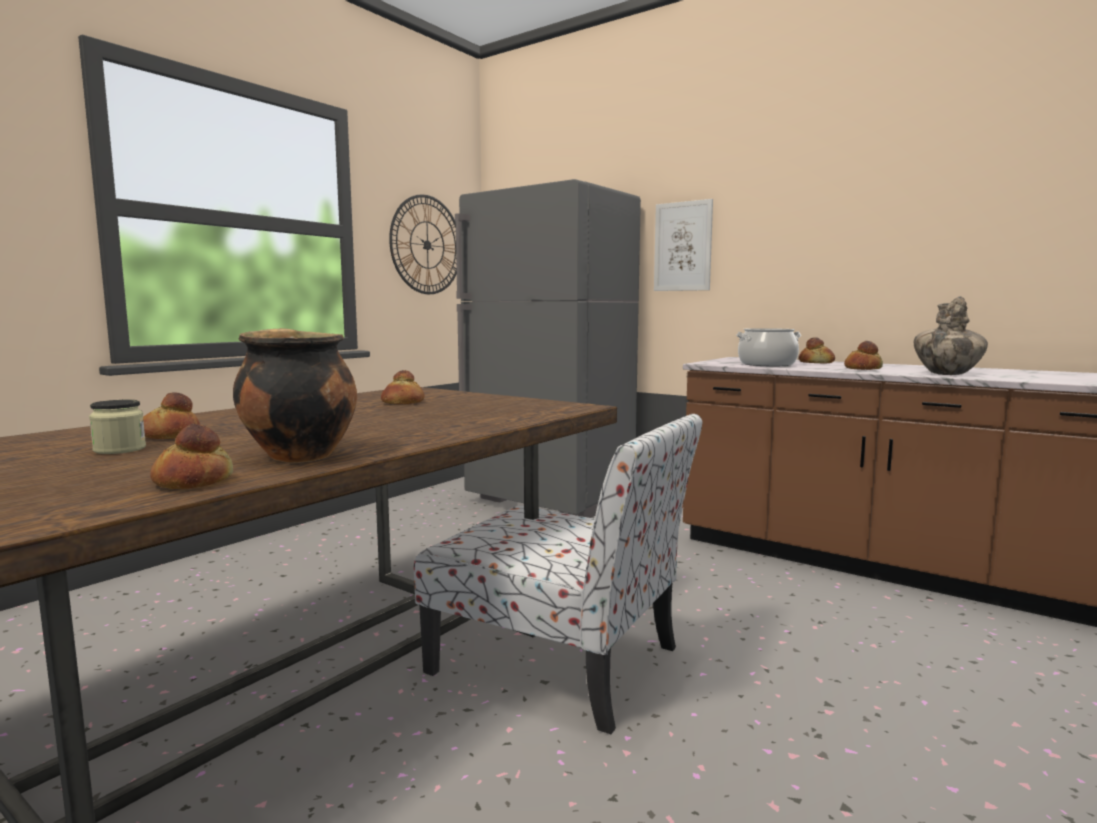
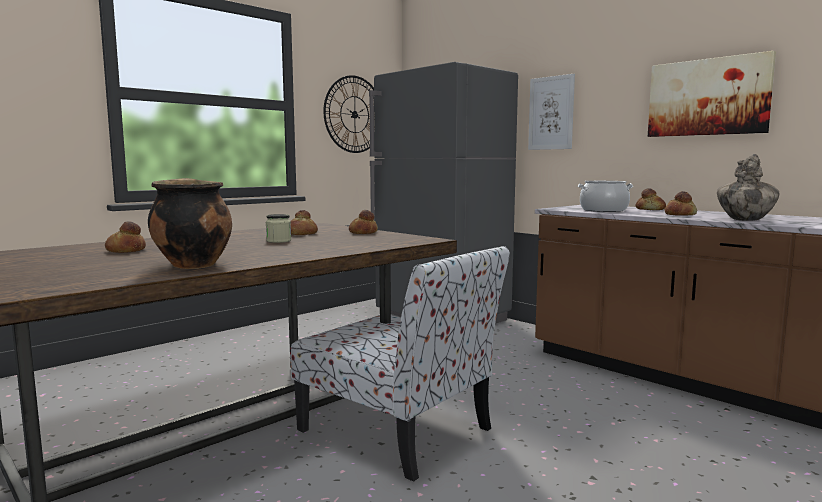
camera: 10 degrees right, 0 degrees up
jar [89,400,146,454] -> jar moved to [266,214,291,243]
bread [150,424,233,489] -> bread moved to [349,210,378,234]
none -> picture [648,51,776,137]

